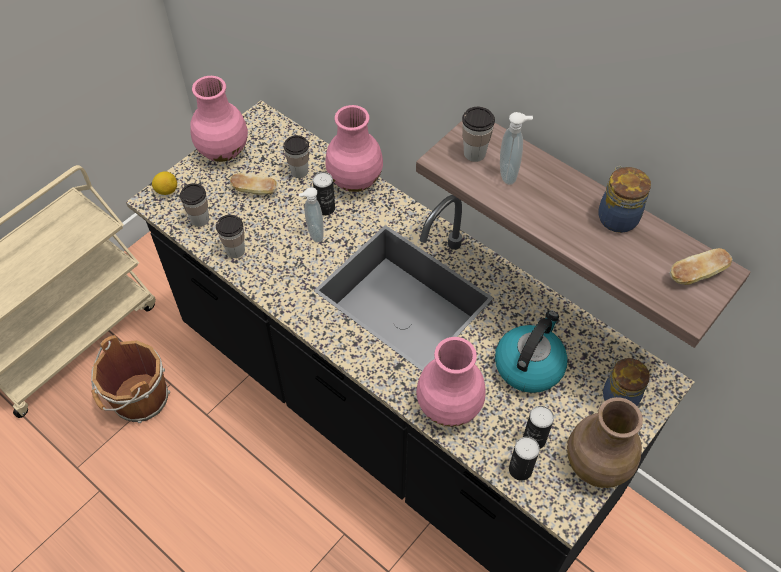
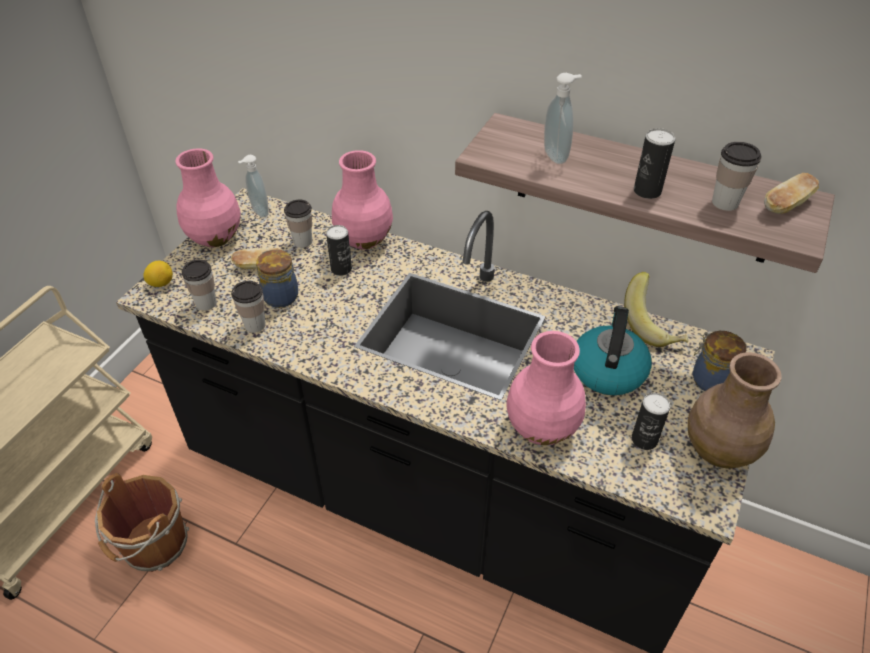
camera: 15 degrees left, 10 degrees down
soap dispenser [299,187,324,243] -> soap dispenser moved to [238,155,269,218]
cup [462,107,495,162] -> cup moved to [712,142,762,211]
can [509,437,540,481] -> can moved to [634,128,675,199]
jar [598,166,651,233] -> jar moved to [256,250,298,308]
none -> banana [624,272,688,347]

